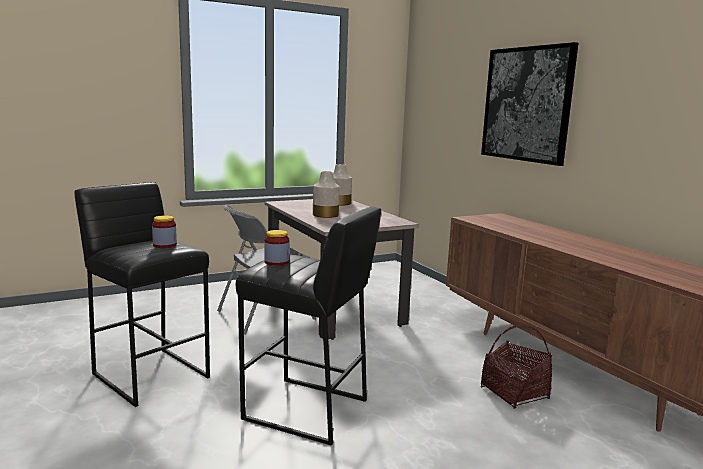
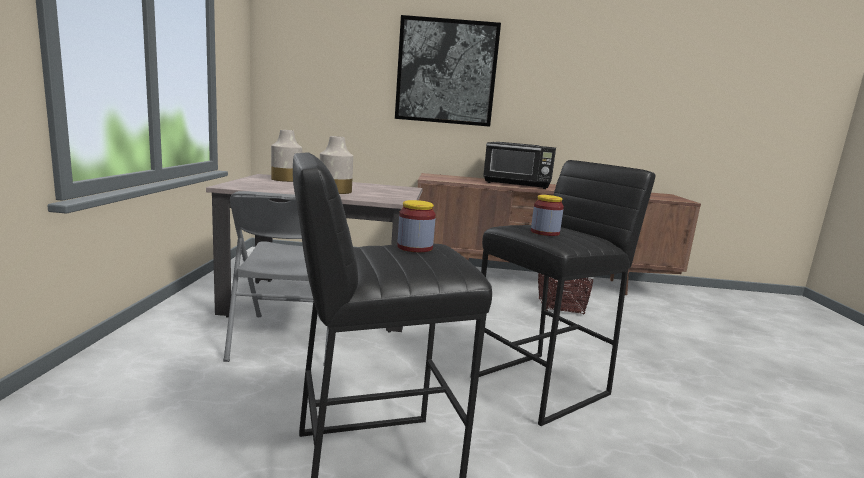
camera: 60 degrees left, 0 degrees up
none -> black microwave [483,142,556,189]

